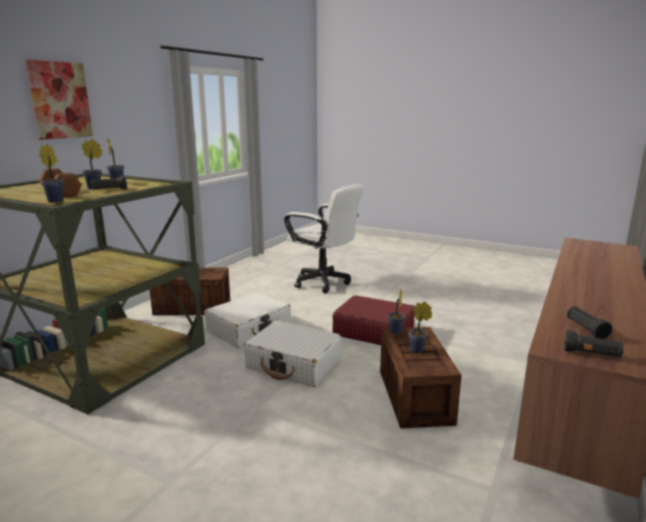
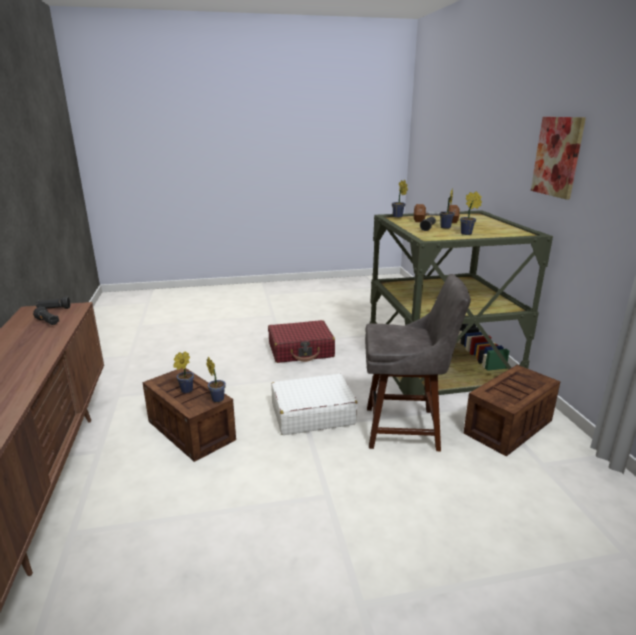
camera: 140 degrees right, 5 degrees up
white suitcase [204,292,291,348] -> grey stool [365,274,471,451]
white office chair [284,184,364,293] -> none
red suitcase [332,295,415,345] -> red suitcase moved to [268,320,335,363]

